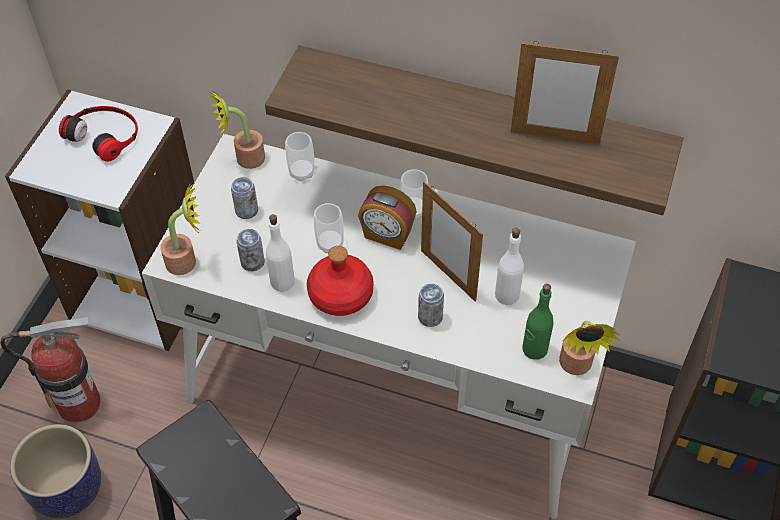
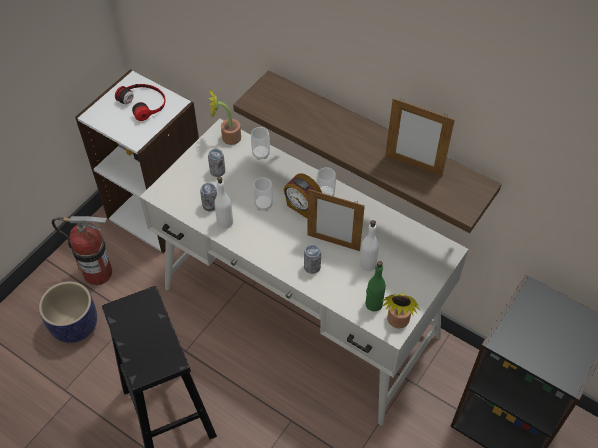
camera: 15 degrees right, 0 degrees up
potted plant [160,182,201,275] -> none
red bottle [307,246,374,316] -> none
picture frame [421,181,483,302] -> picture frame turned 45 degrees counterclockwise [307,189,365,251]

